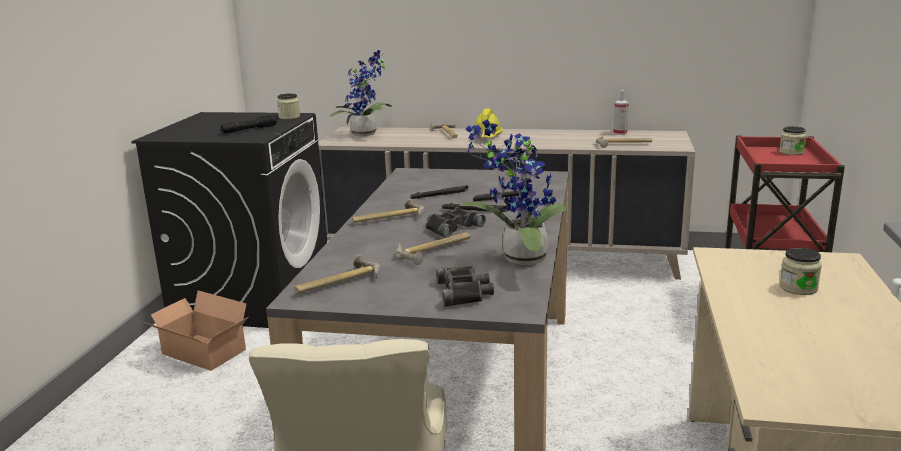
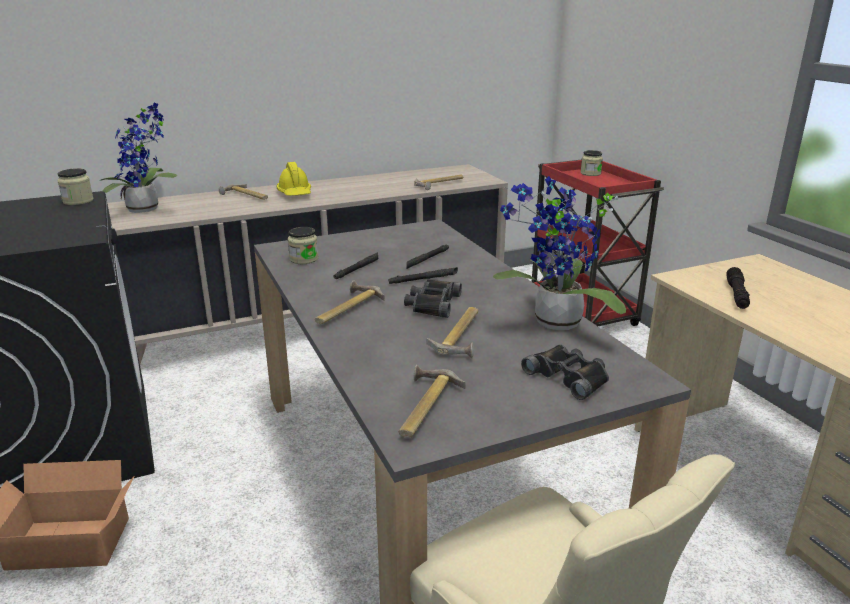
camera: 35 degrees left, 5 degrees up
black flashlight [221,115,277,133] -> black flashlight moved to [726,267,750,309]
spray bottle [613,90,629,135] -> none
jar [780,248,822,295] -> jar moved to [288,227,318,264]

